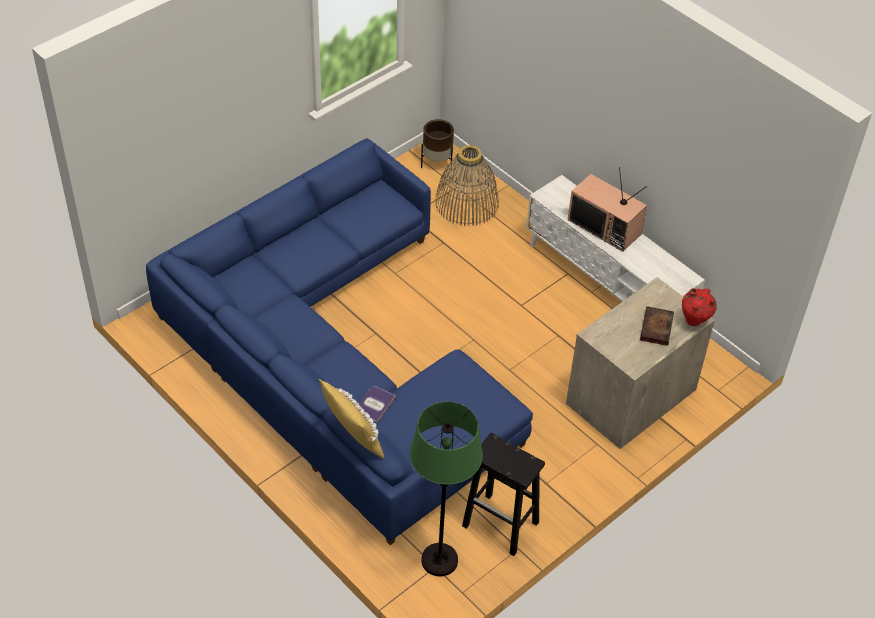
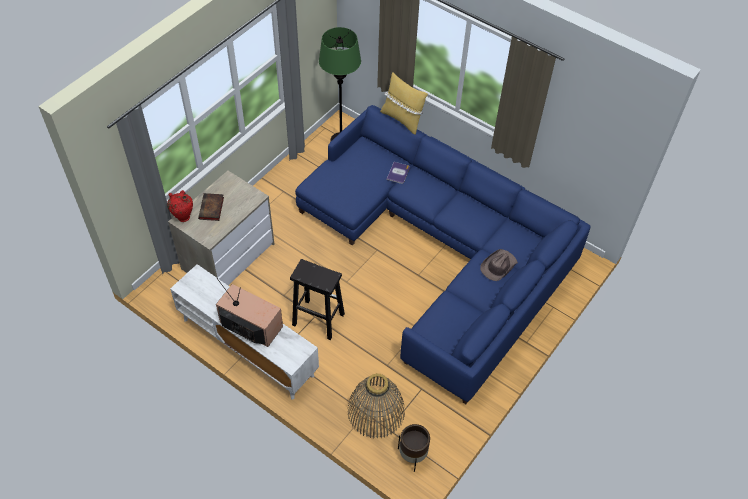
camera: 170 degrees right, 5 degrees up
black stool [462,433,545,556] -> black stool moved to [290,259,345,340]
none -> brown hat [480,249,518,281]

